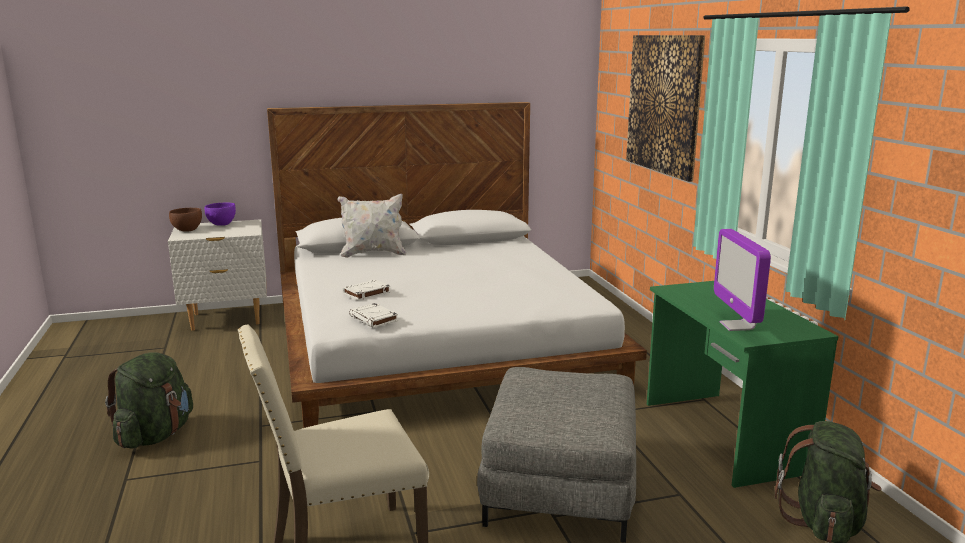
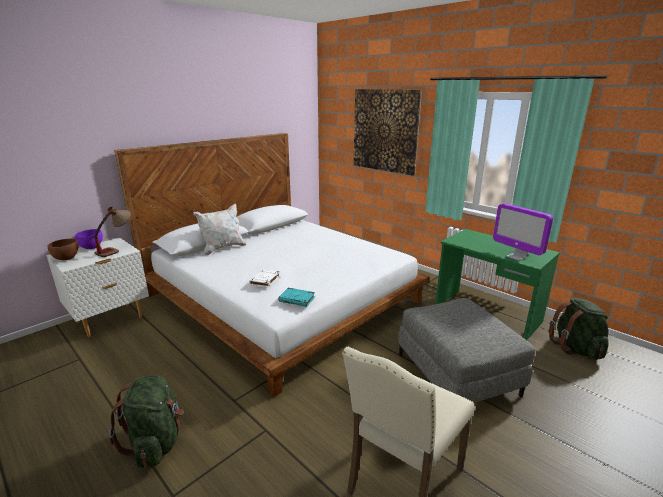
camera: 30 degrees left, 5 degrees up
white book [349,303,398,328] -> turquoise book [278,288,315,307]
none -> table lamp [94,207,131,257]

